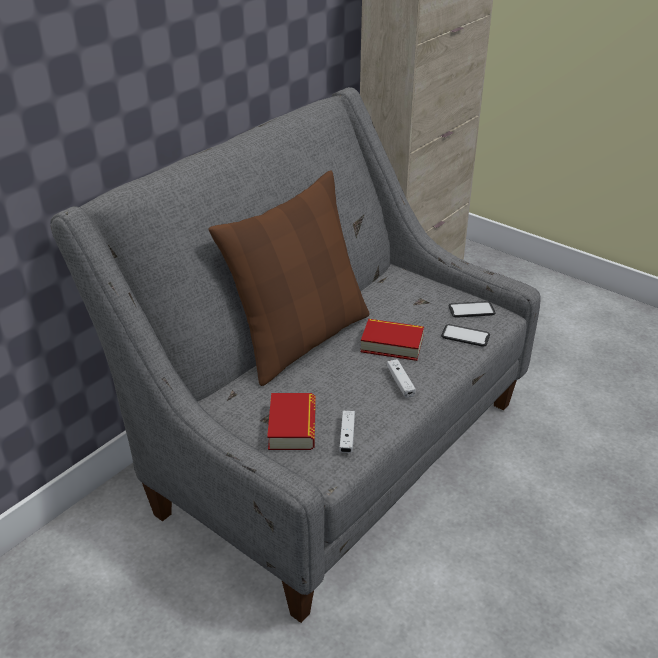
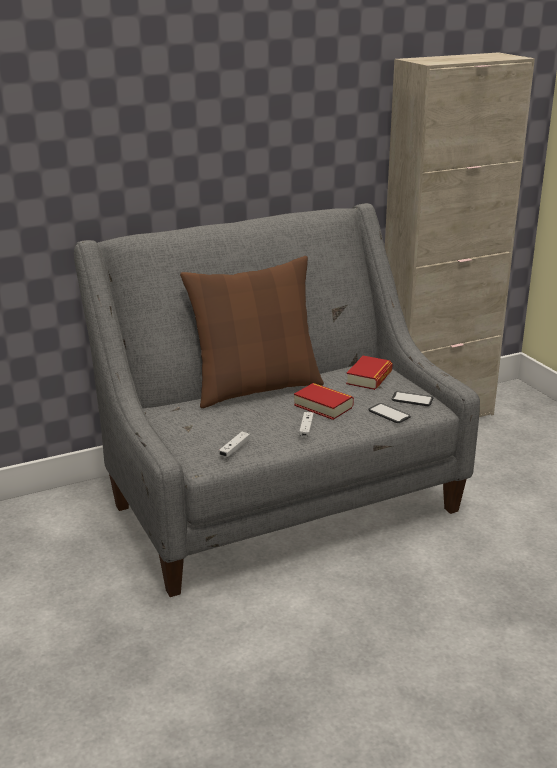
camera: 25 degrees right, 10 degrees down
book [267,393,316,450] -> book moved to [346,356,393,390]

